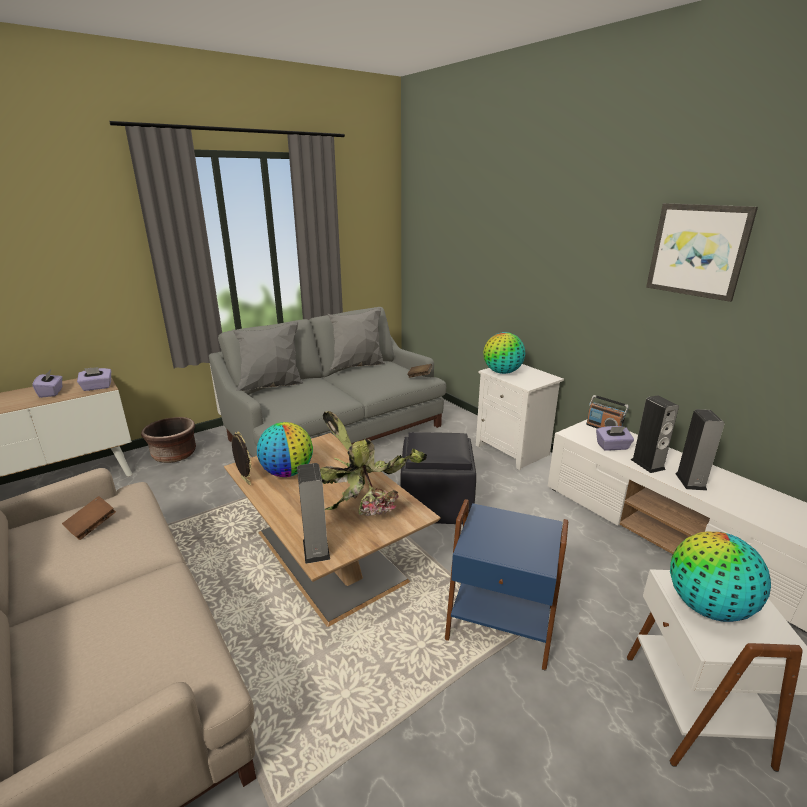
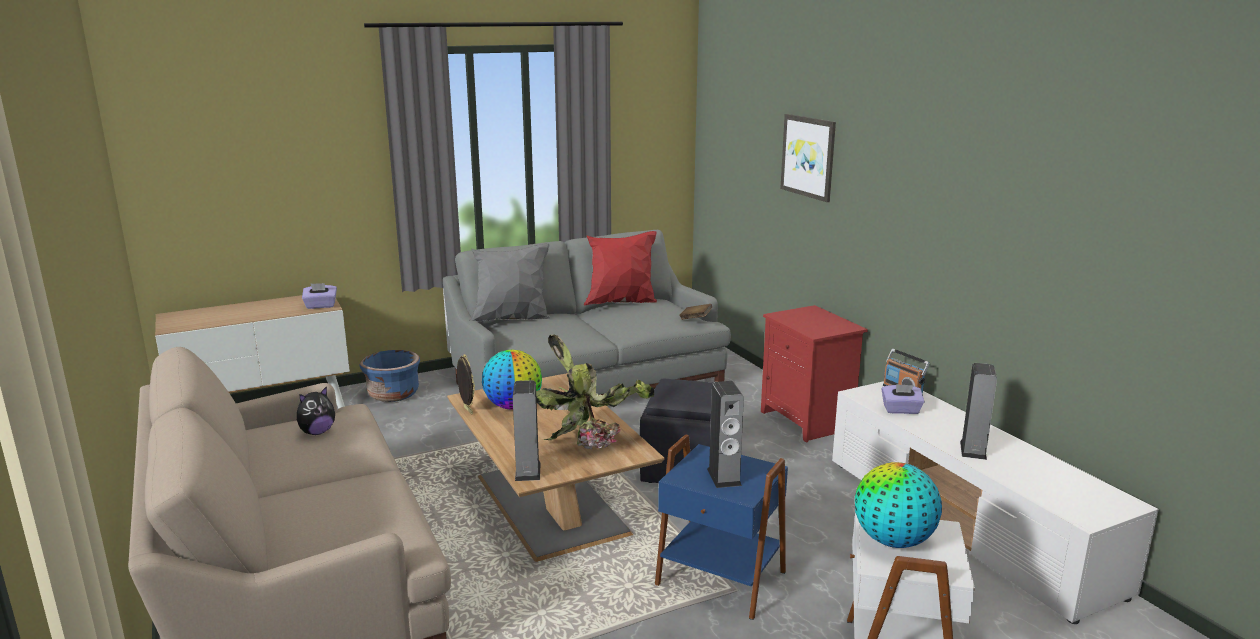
camera: 10 degrees right, 5 degrees down
purple tissue box [32,370,63,398] -> none
brown book [62,496,116,540] -> plush toy [297,386,335,435]
brown planter [141,417,196,463] -> blue planter [360,350,420,402]
grey pillow [328,308,385,371] -> red pillow [584,231,657,305]
white nightstand [476,364,564,470] -> red nightstand [761,305,868,443]
globe [483,332,525,374] -> none
speaker [630,396,679,473] -> speaker moved to [707,381,744,488]
picture [646,203,758,302] -> picture moved to [780,114,836,202]

